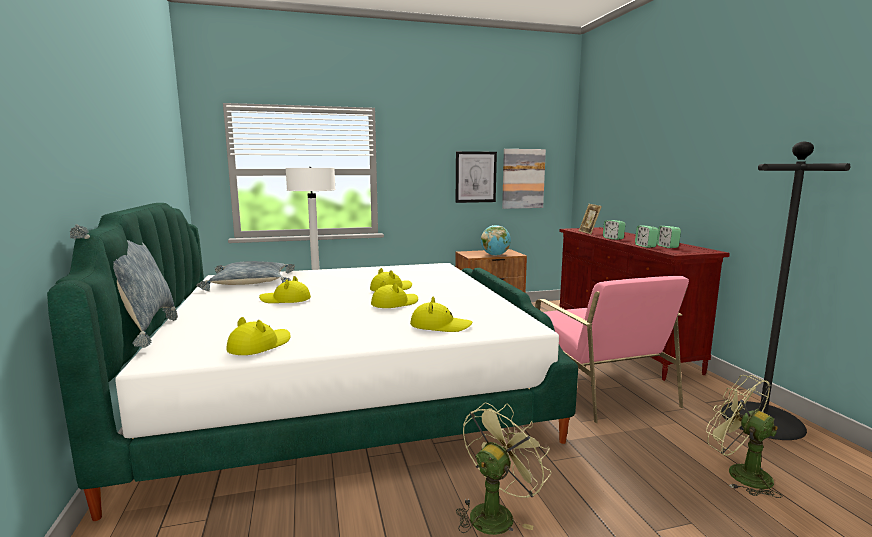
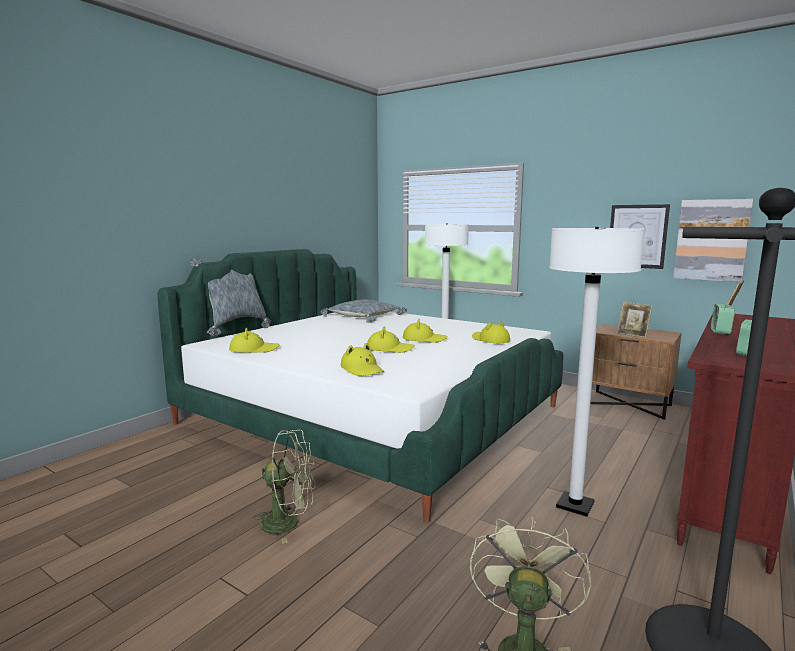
camera: 50 degrees right, 0 degrees up
yellow hat [259,276,311,303] -> yellow hat moved to [472,321,510,343]
globe [481,225,511,256] -> picture frame [617,302,653,338]
pink armchair [535,276,689,423] -> white floor lamp [549,227,645,517]
alarm clock [635,226,658,248] -> none

